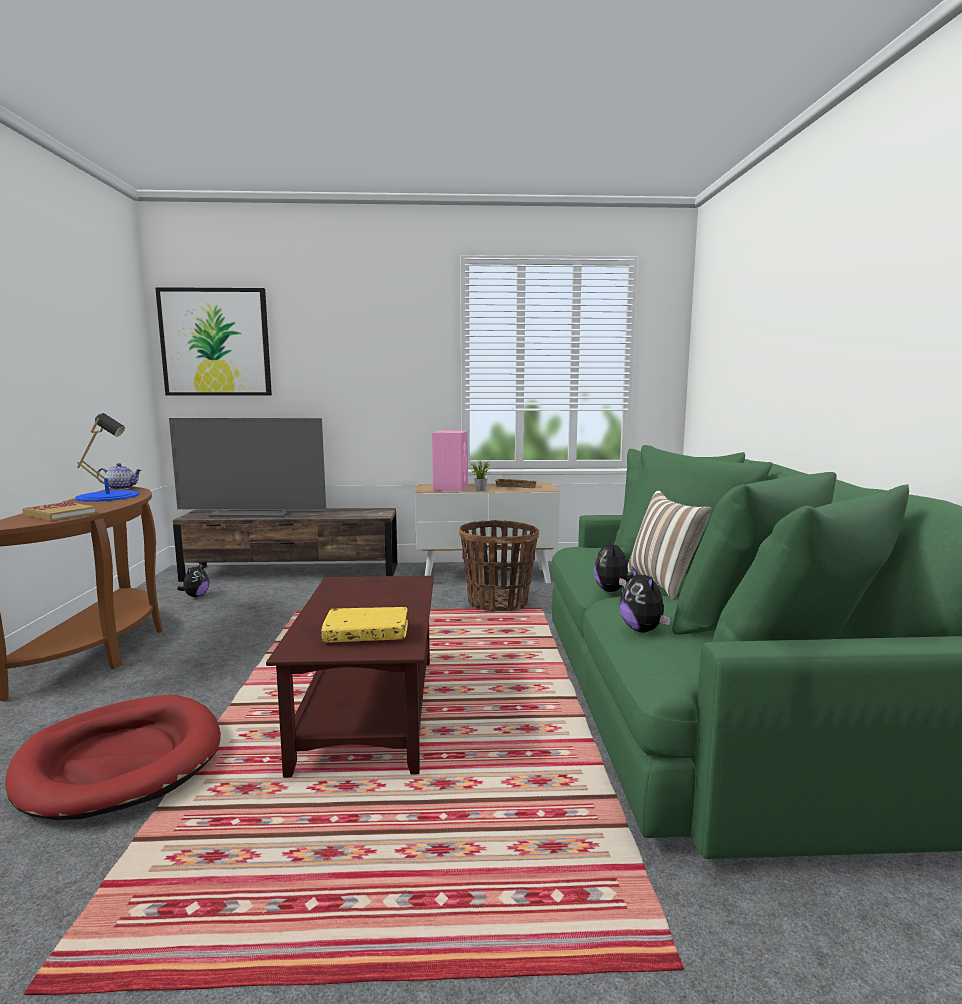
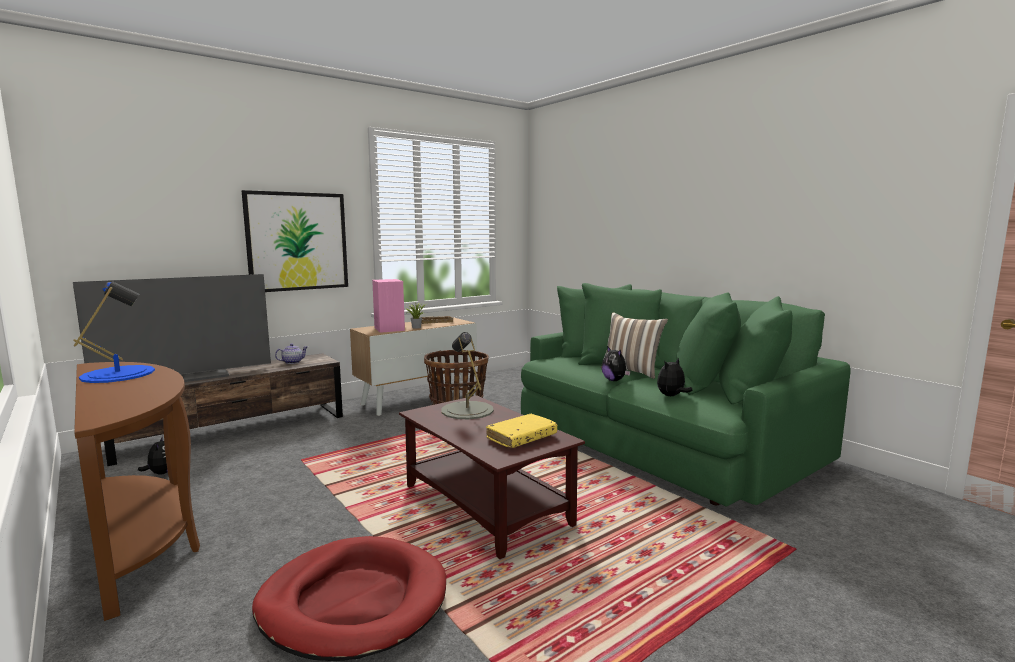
camera: 35 degrees left, 0 degrees up
book [22,502,96,521] -> none
teapot [97,463,142,490] -> teapot moved to [275,344,308,364]
picture [155,287,272,396] -> picture moved to [242,190,348,292]
plush toy [620,566,671,632] -> plush toy turned 105 degrees clockwise [657,358,692,396]
none -> grey table lamp [441,332,494,419]

